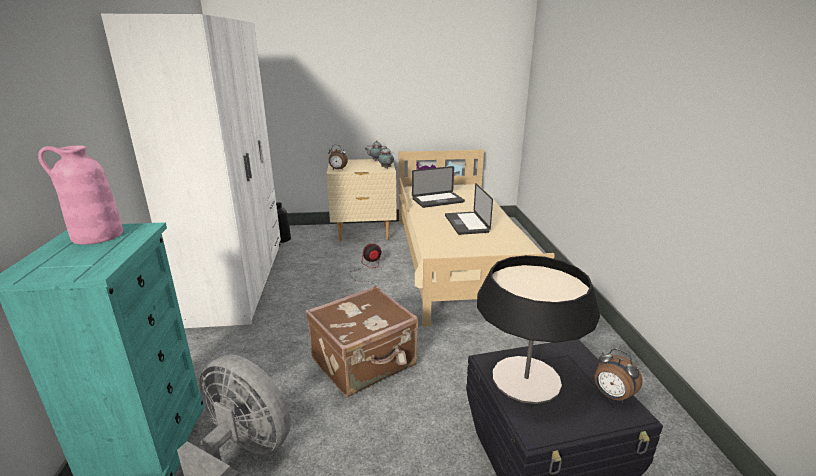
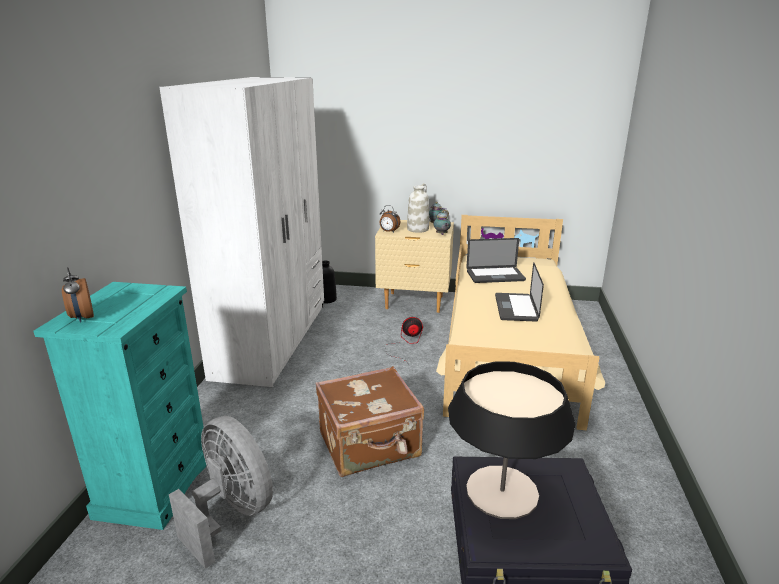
camera: 15 degrees right, 0 degrees up
pink vase [38,145,123,245] -> none
alarm clock [594,349,643,403] -> alarm clock moved to [62,267,94,323]
none -> white vase [407,183,429,233]

